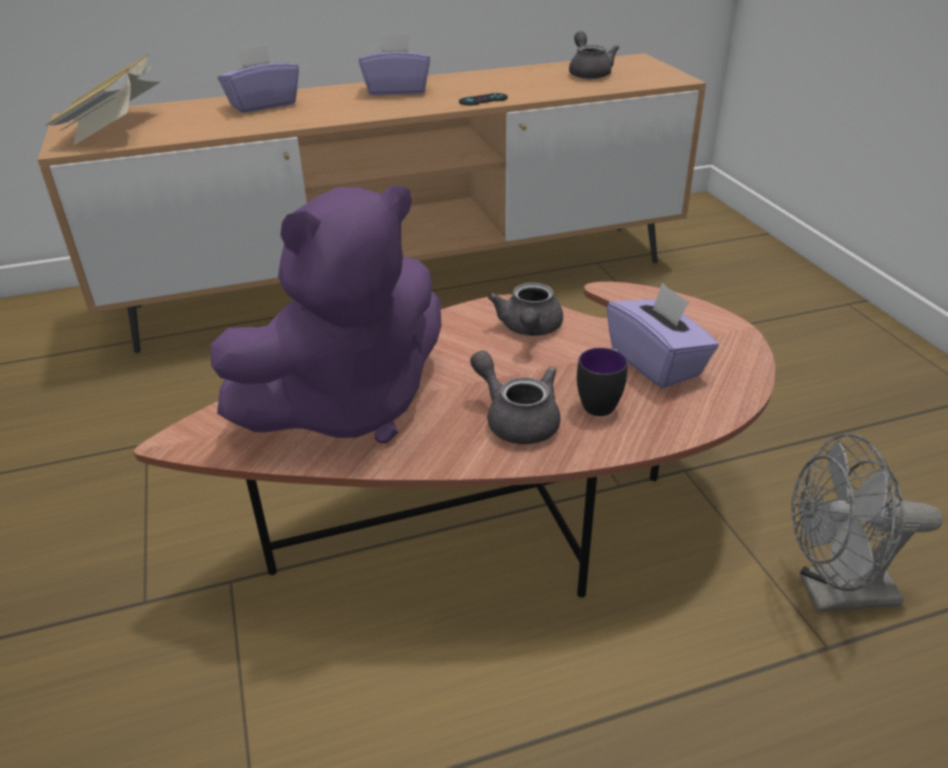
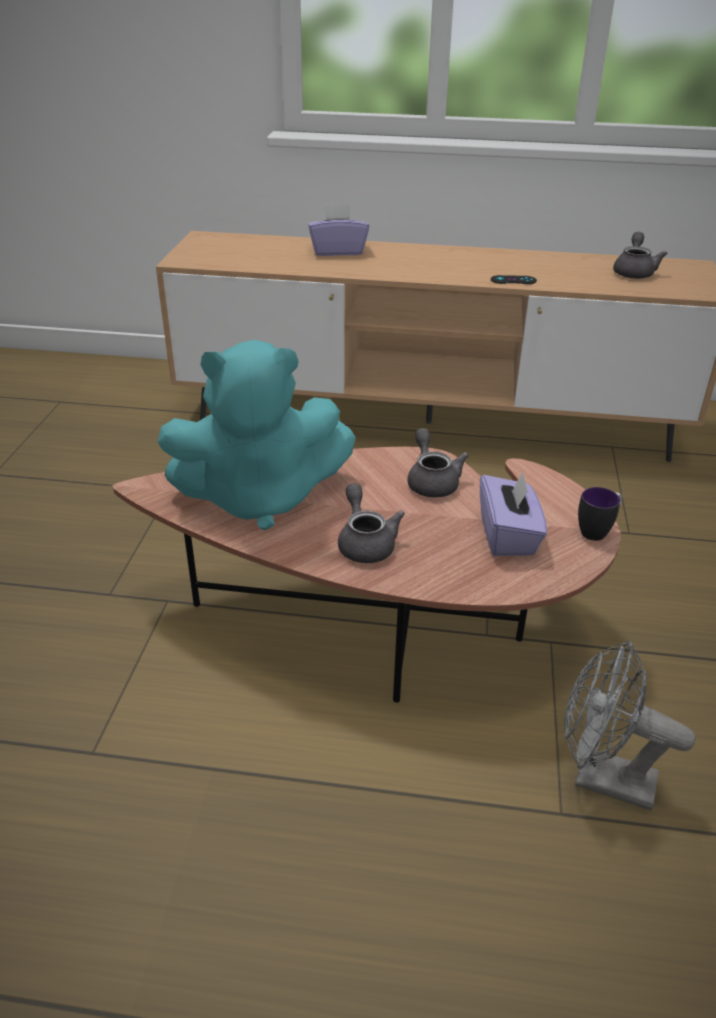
camera: 25 degrees right, 0 degrees up
book [46,54,160,146] -> none
purple plush toy [210,185,442,444] -> turquoise plush toy [158,340,356,531]
purple tissue box [359,32,430,95] -> none
grey teapot [488,282,563,336] -> grey teapot turned 135 degrees clockwise [407,428,469,497]
mug [577,348,628,416] -> mug moved to [578,487,622,541]

